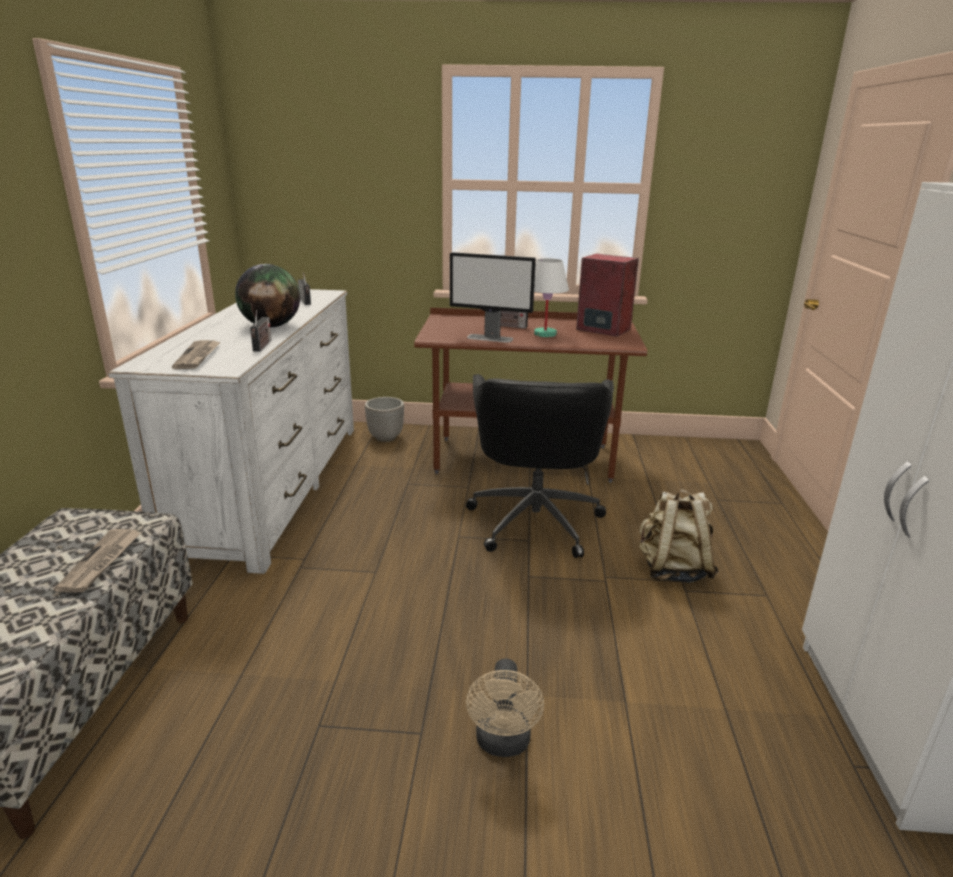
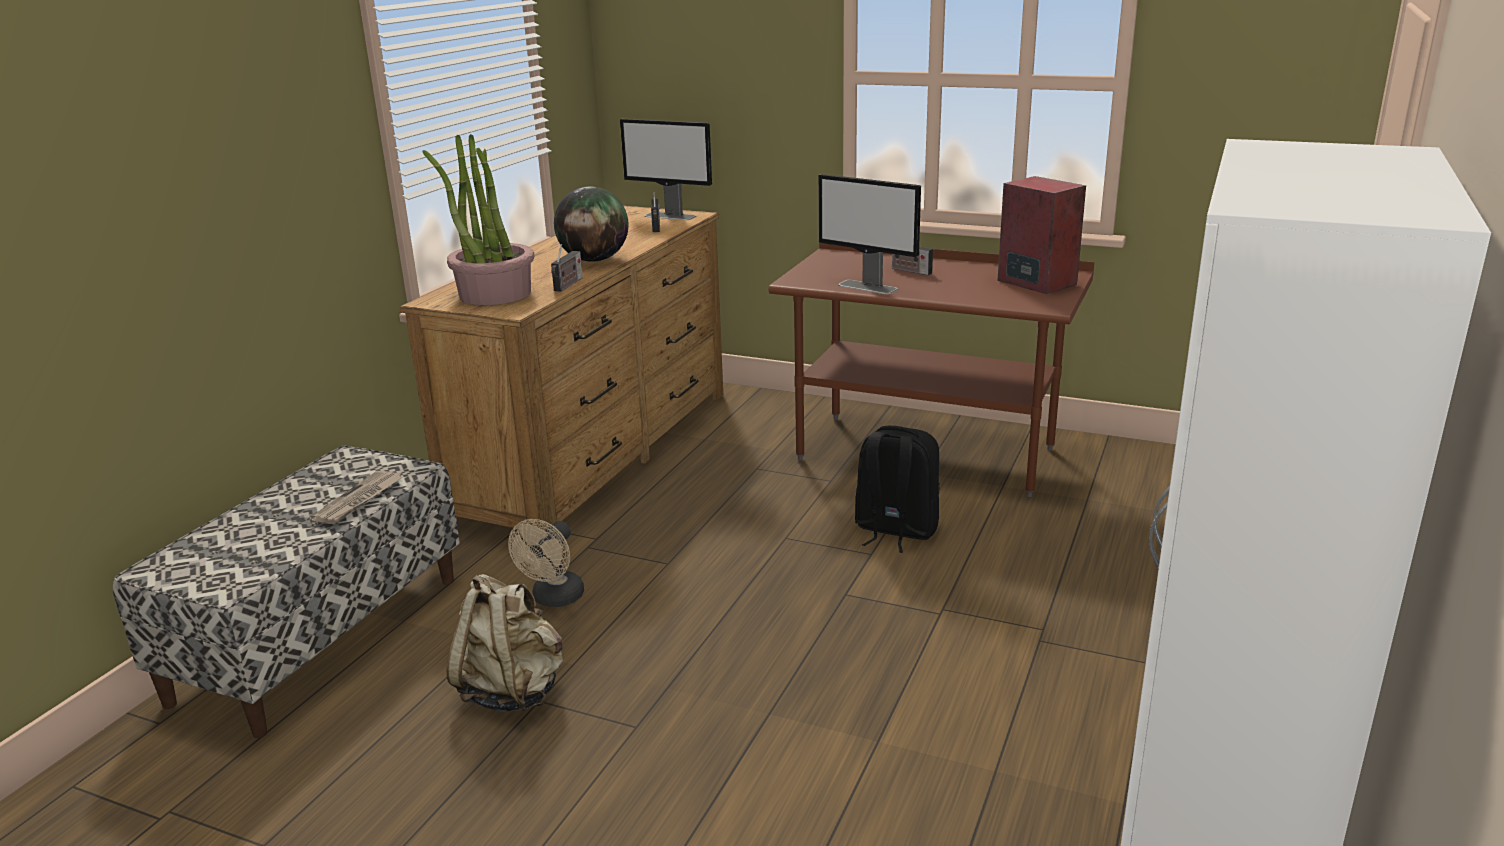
camera: 20 degrees right, 0 degrees up
white dresser [108,289,354,574] -> brown dresser [400,206,723,531]
newspaper [172,340,221,369] -> potted plant [423,134,534,305]
planter [365,397,404,442] -> none
black office chair [466,374,614,558] -> black backpack [855,426,940,553]
beige fan [466,659,544,757] -> beige fan moved to [508,519,584,607]
white table lamp [534,258,569,337] -> none
beige backpack [639,489,719,583] -> beige backpack moved to [447,574,563,712]
none -> monitor [620,119,712,220]

